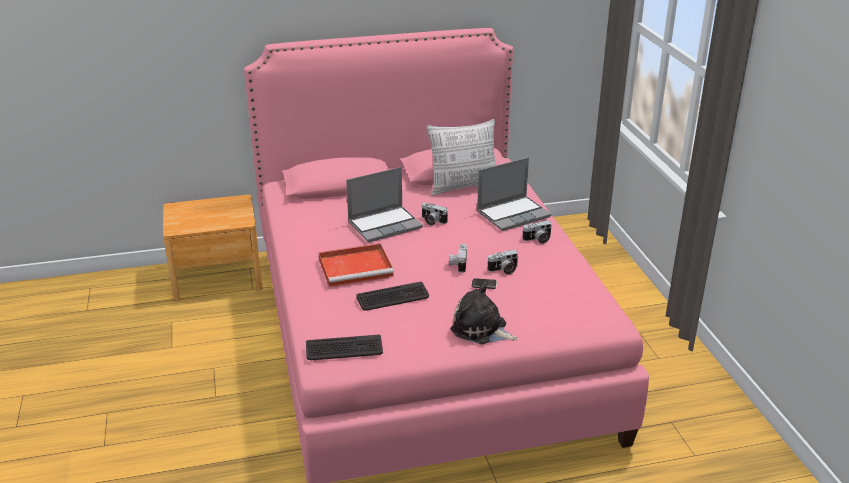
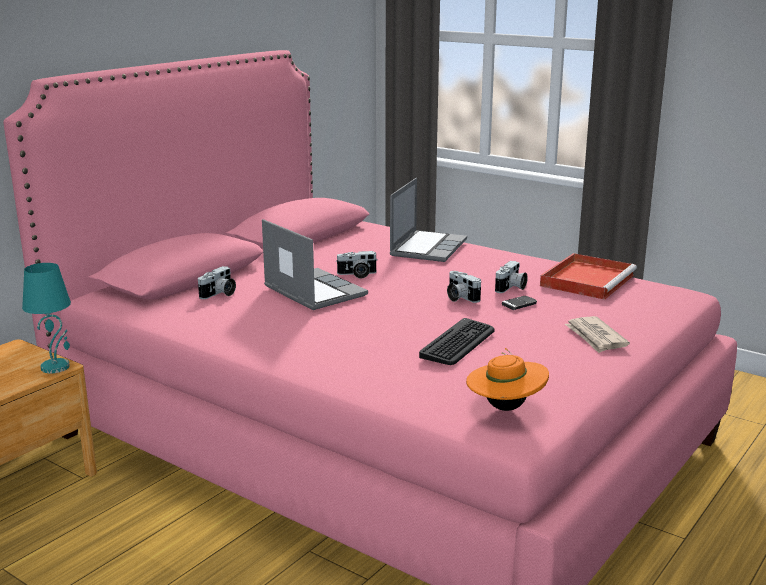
camera: 40 degrees left, 10 degrees down
keyboard [306,335,383,360] -> orange hat [466,348,549,411]
red tray [319,243,394,287] -> red tray moved to [540,253,637,300]
laptop [346,167,423,242] -> laptop turned 60 degrees counterclockwise [262,219,368,310]
pillow [427,119,496,196] -> none
plush toy [451,282,518,344] -> newspaper [565,316,630,353]
camera [522,221,552,244] -> camera moved to [198,266,236,299]
none -> turquoise table lamp [22,263,71,373]

